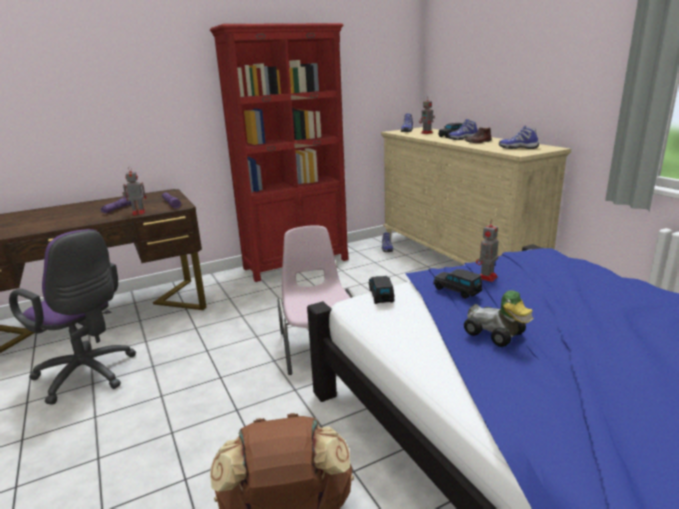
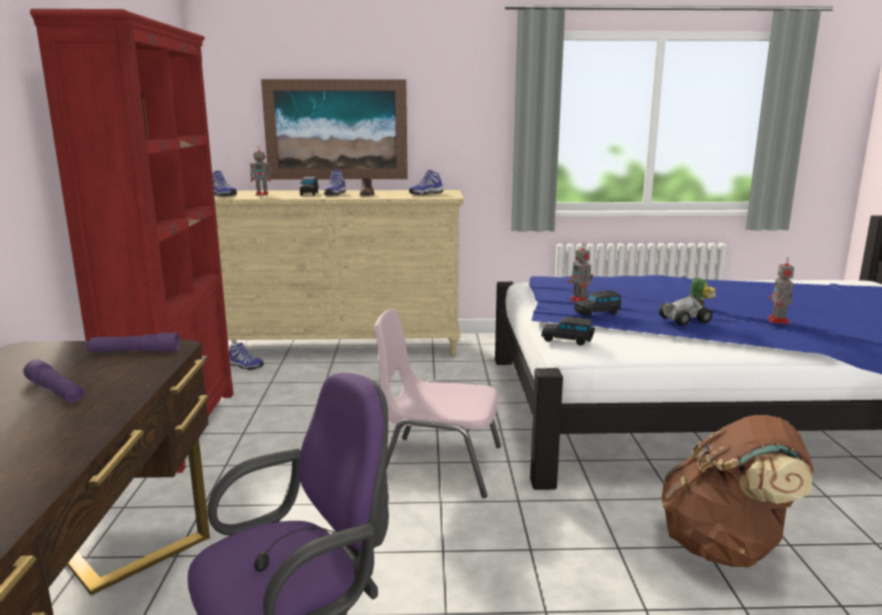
camera: 65 degrees left, 5 degrees down
toy robot [122,167,146,215] -> toy robot moved to [767,258,794,324]
none -> picture [261,79,408,180]

